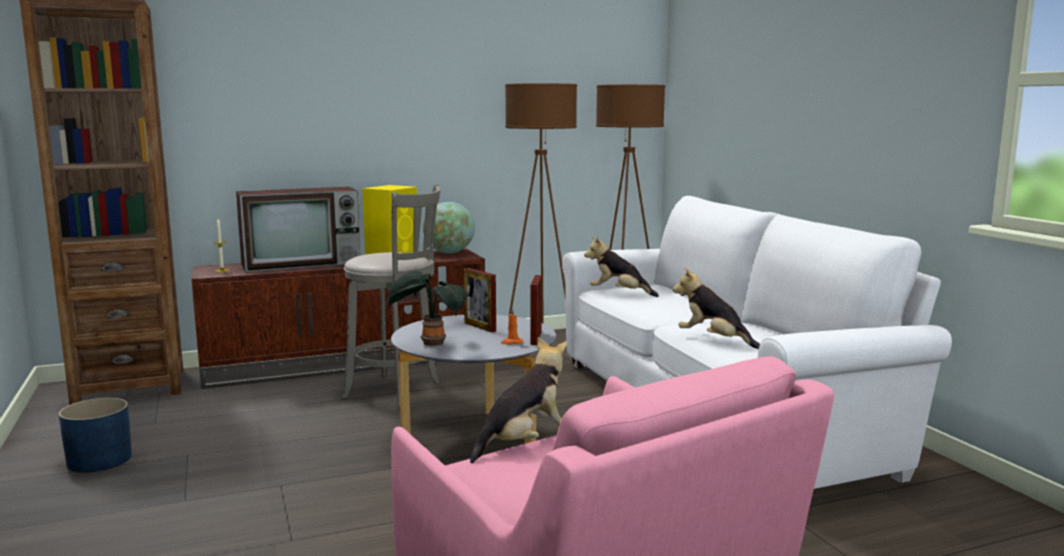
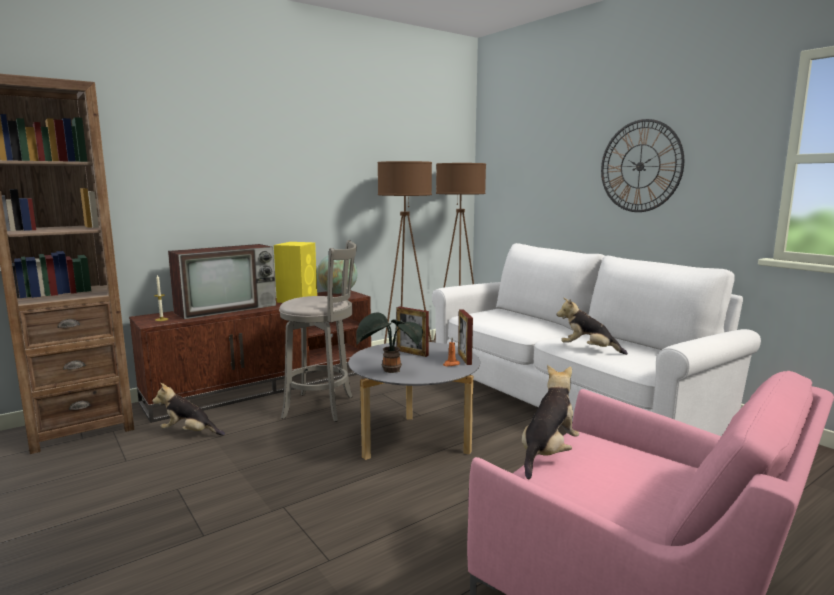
camera: 15 degrees left, 0 degrees up
blue planter [59,398,132,473] -> none
plush toy [584,237,659,297] -> plush toy moved to [152,383,225,436]
none -> wall clock [601,119,684,212]

